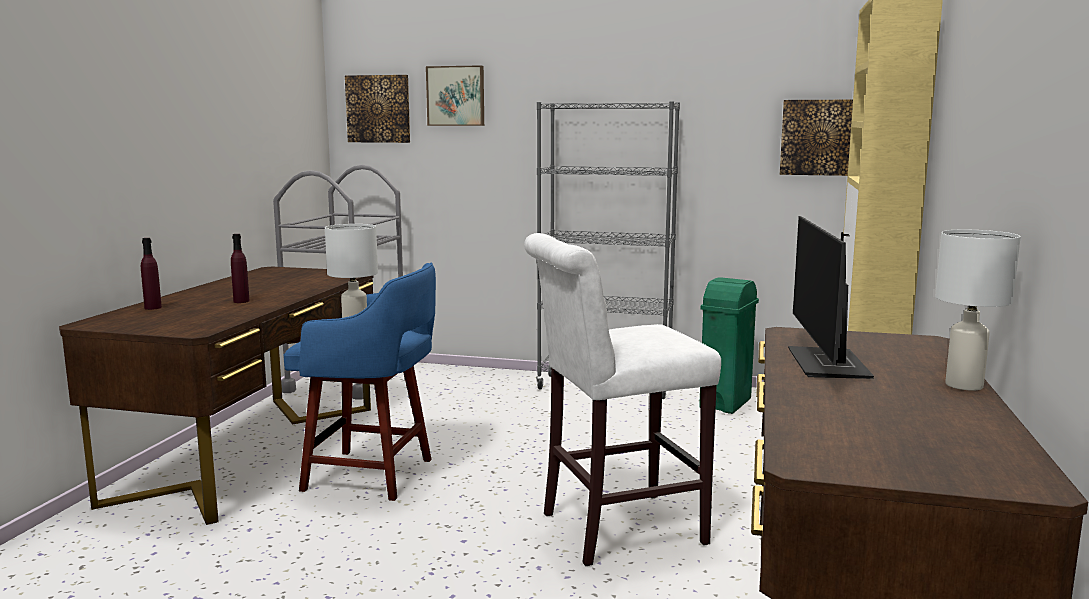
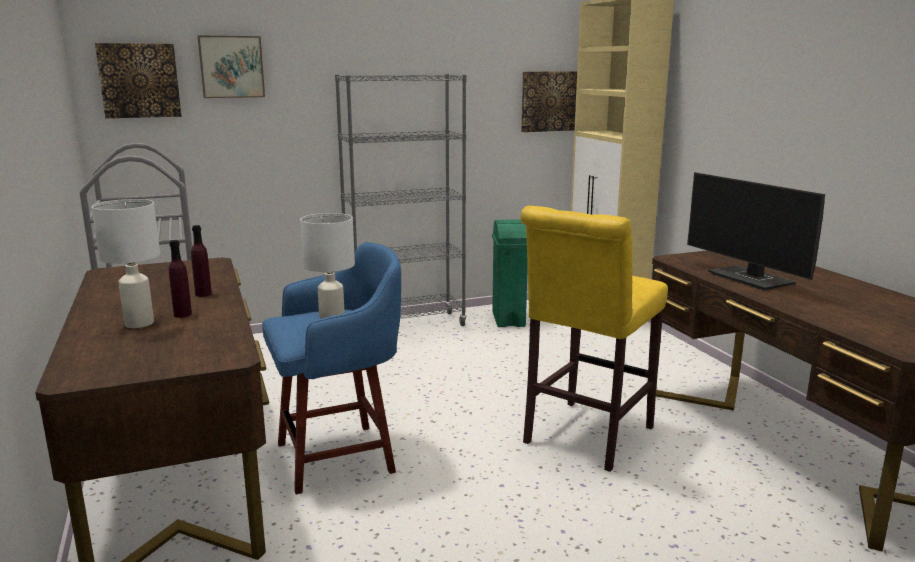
camera: 35 degrees left, 5 degrees up
purple bottle [141,238,162,310] -> purple bottle moved to [191,225,212,297]
white stool [524,233,721,566] -> yellow stool [521,206,668,472]
white table lamp [935,230,1021,391] -> white table lamp moved to [92,199,160,328]

